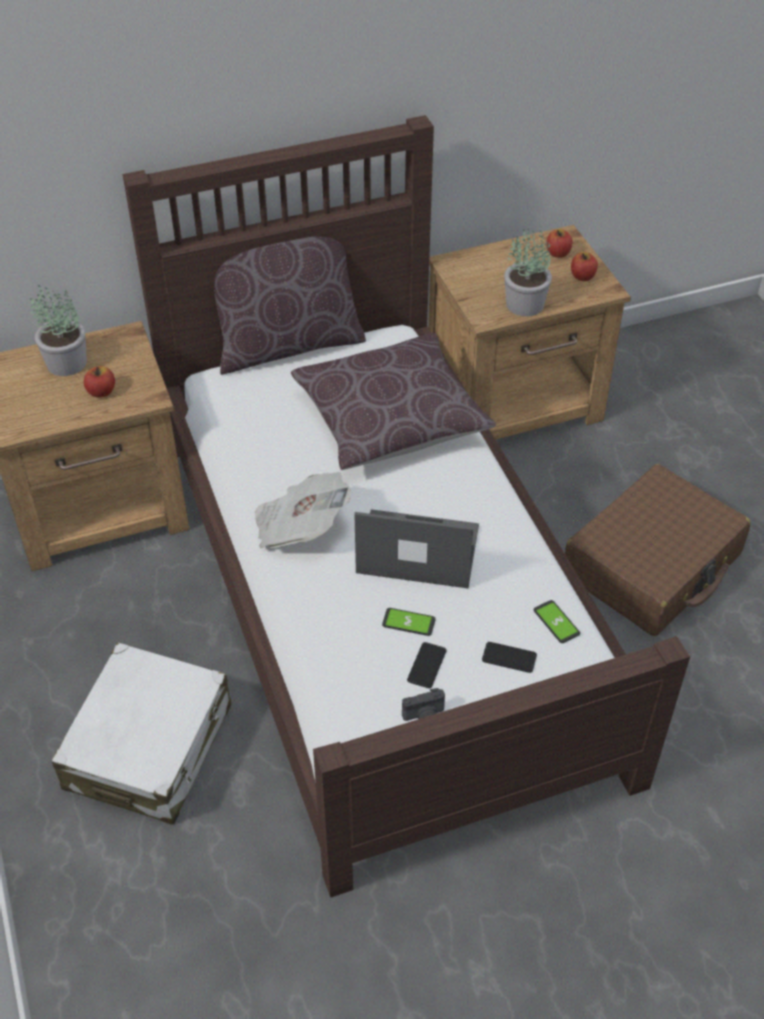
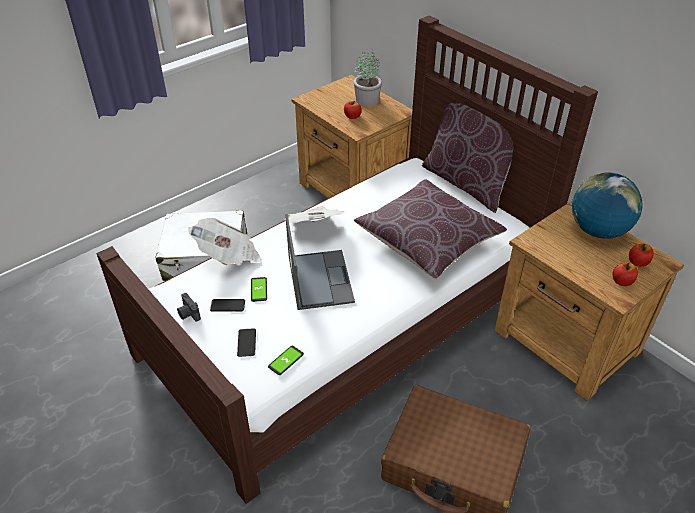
camera: 70 degrees right, 5 degrees down
potted plant [504,226,552,316] -> none
none -> newspaper [188,218,262,266]
none -> globe [572,172,642,239]

